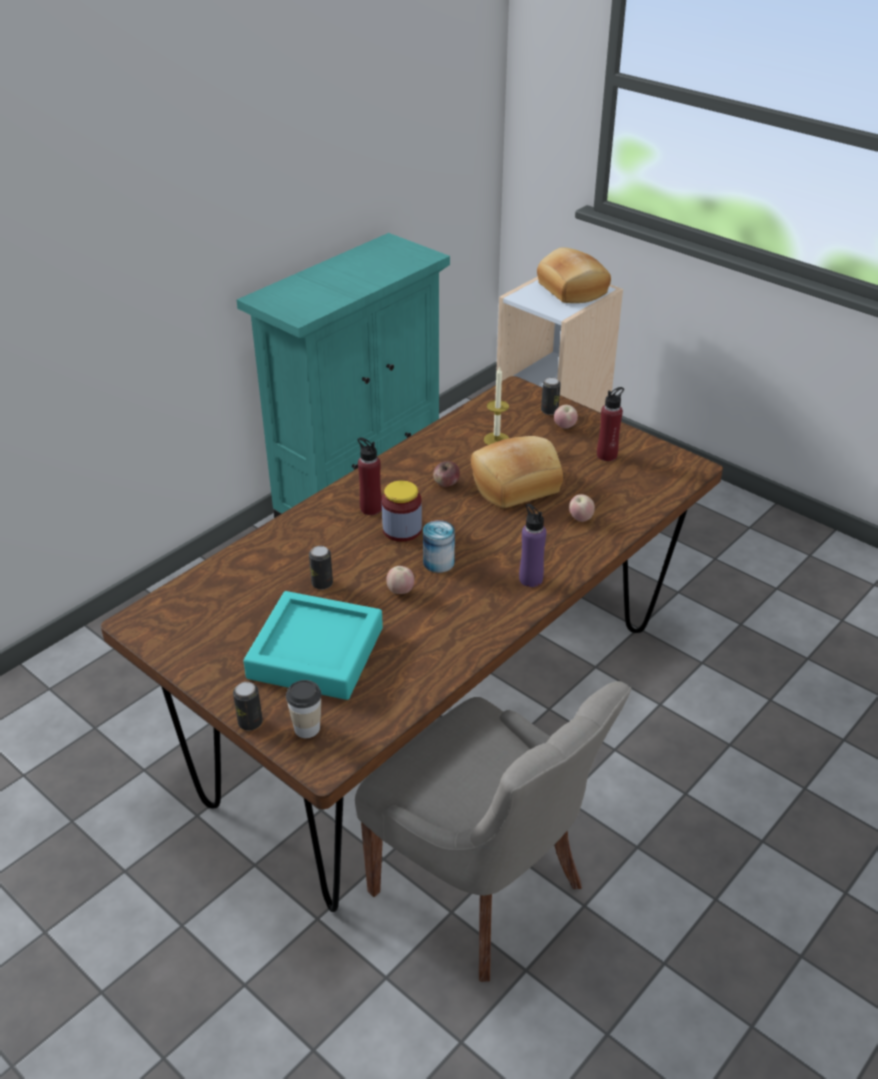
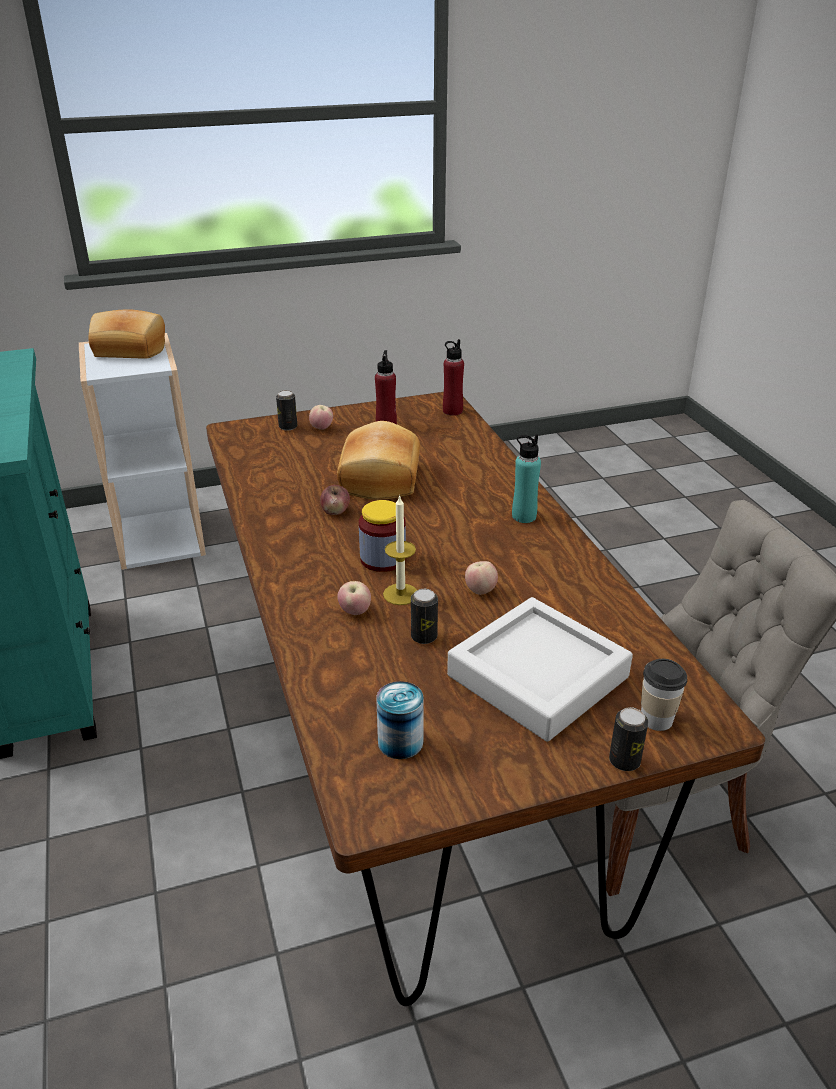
camera: 60 degrees left, 5 degrees down
turquoise tray [244,591,383,700] -> grey tray [447,597,633,742]
red bottle [357,437,382,515] -> red bottle moved to [443,339,464,416]
can [423,520,455,573] -> can moved to [376,681,424,759]
candle [484,366,509,445] -> candle moved to [383,495,417,605]
purple bottle [519,504,547,587] -> turquoise bottle [512,434,541,523]
apple [569,494,595,522] -> apple moved to [337,581,371,615]

